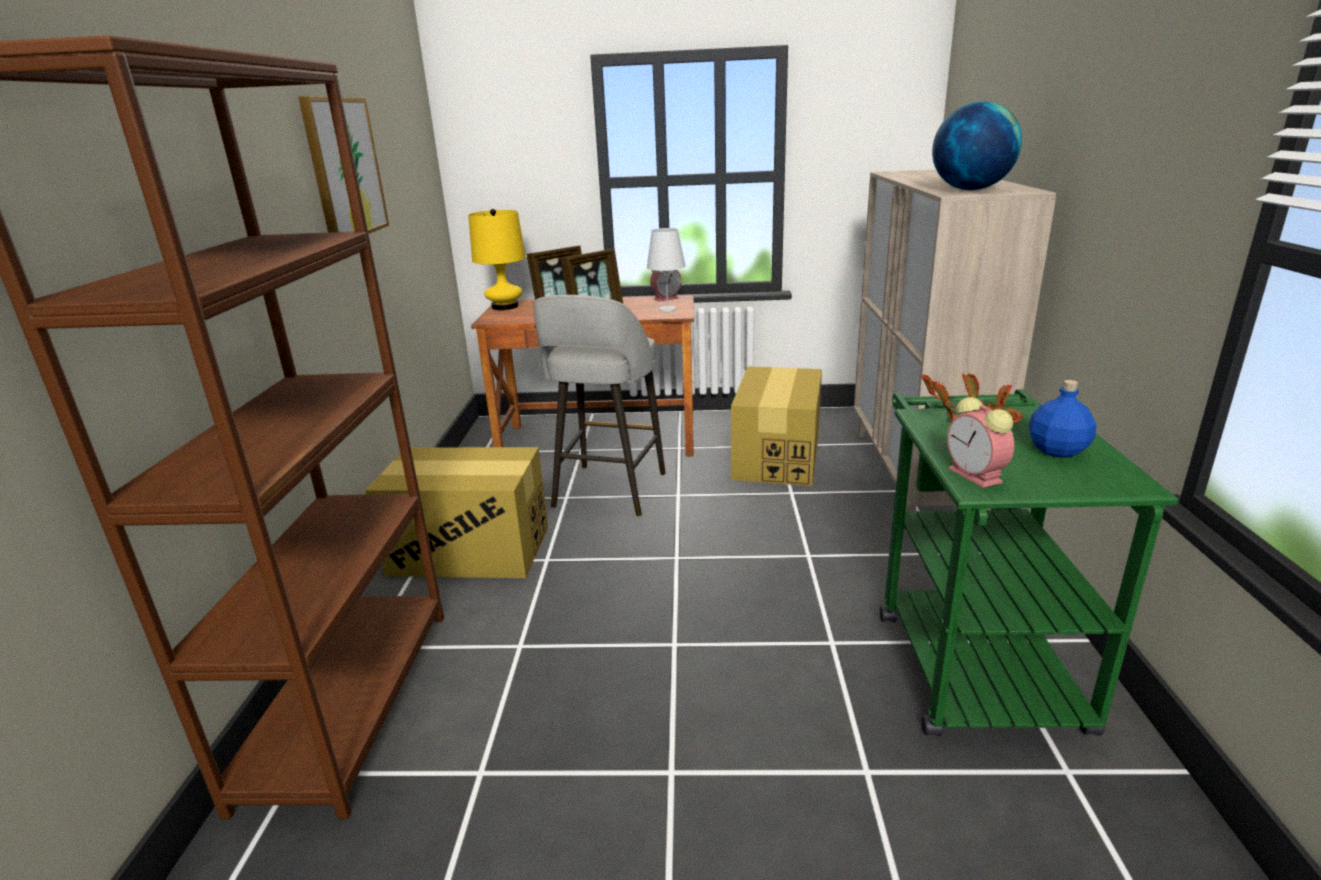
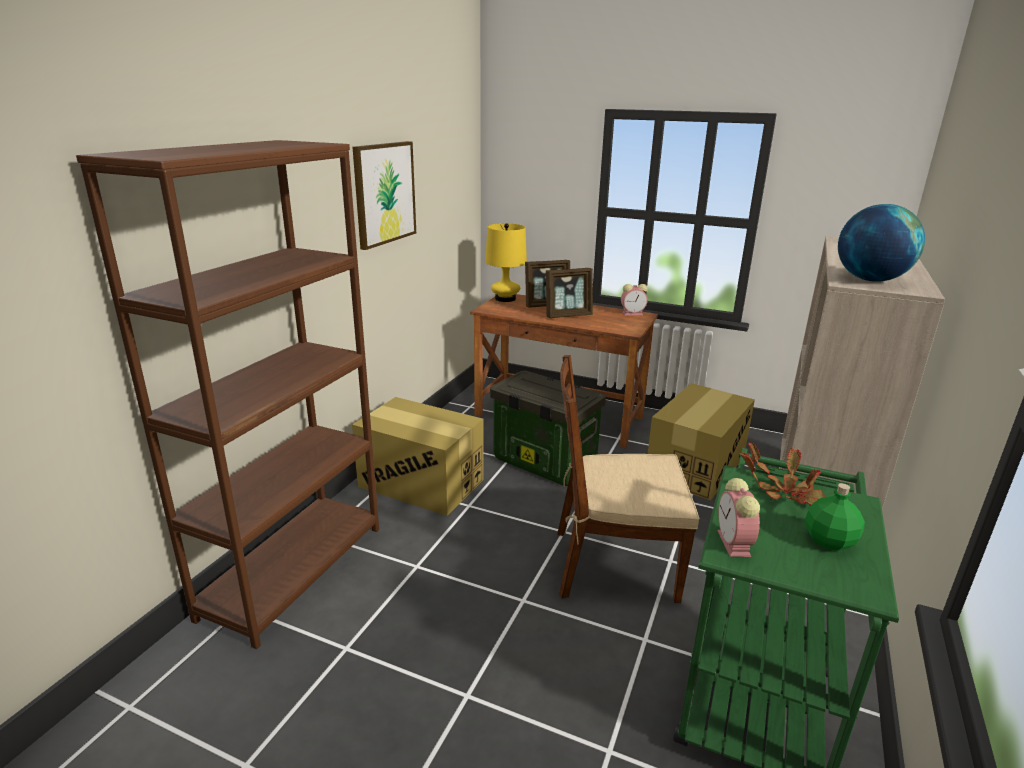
camera: 20 degrees right, 0 degrees up
grey stool [533,295,665,517] -> storage box [490,371,606,486]
white table lamp [646,228,686,312] -> none
blue bottle [1029,380,1096,458] -> green bottle [805,483,865,551]
none -> brown chair [557,355,700,603]

